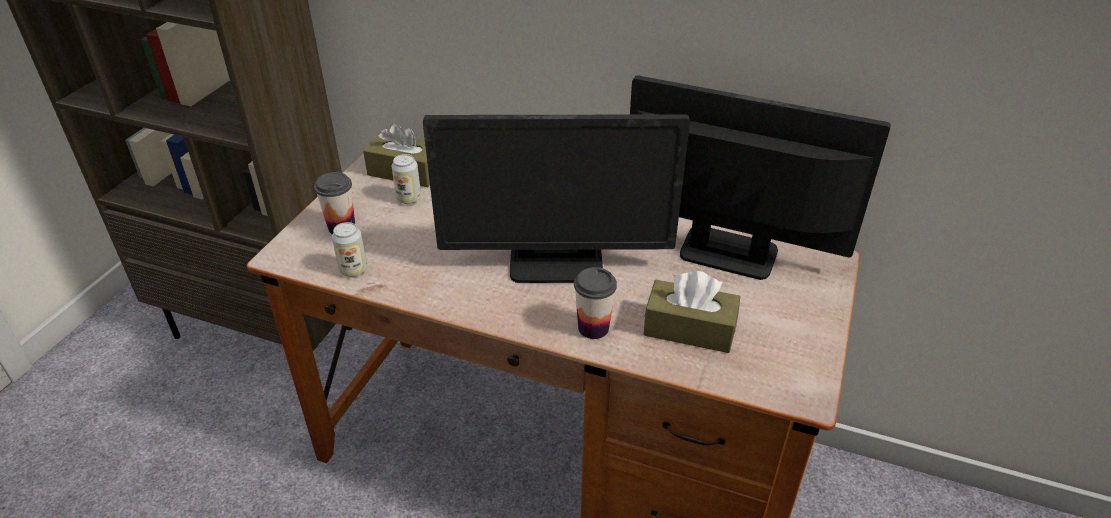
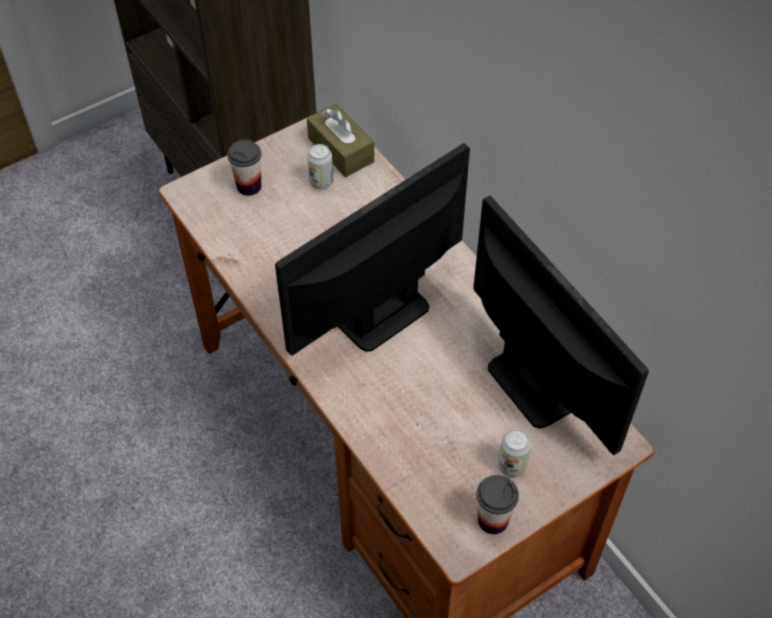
camera: 35 degrees right, 15 degrees up
can [332,222,367,277] -> can moved to [498,429,531,477]
monitor [423,114,690,283] -> monitor turned 105 degrees clockwise [275,143,470,356]
cup [574,267,617,339] -> cup moved to [476,475,519,534]
brown tissue box [643,271,740,353] -> none

